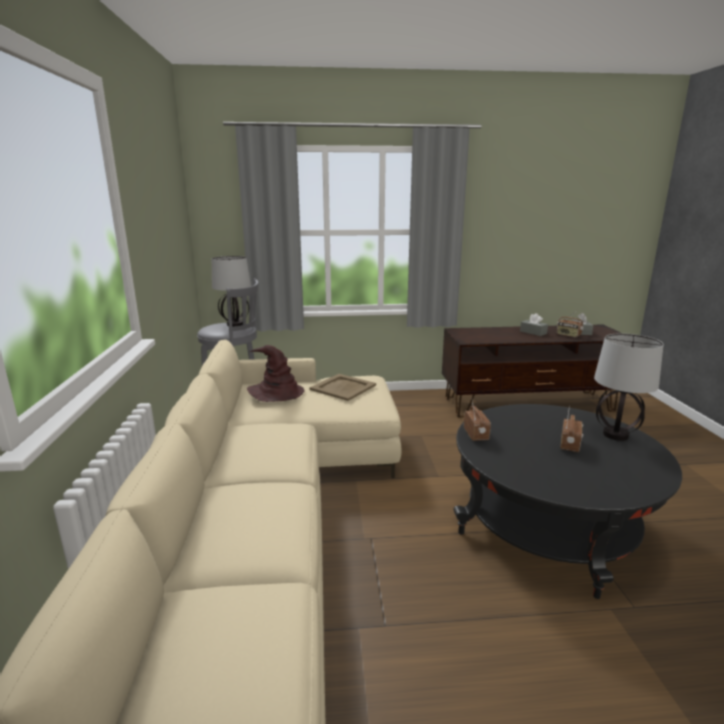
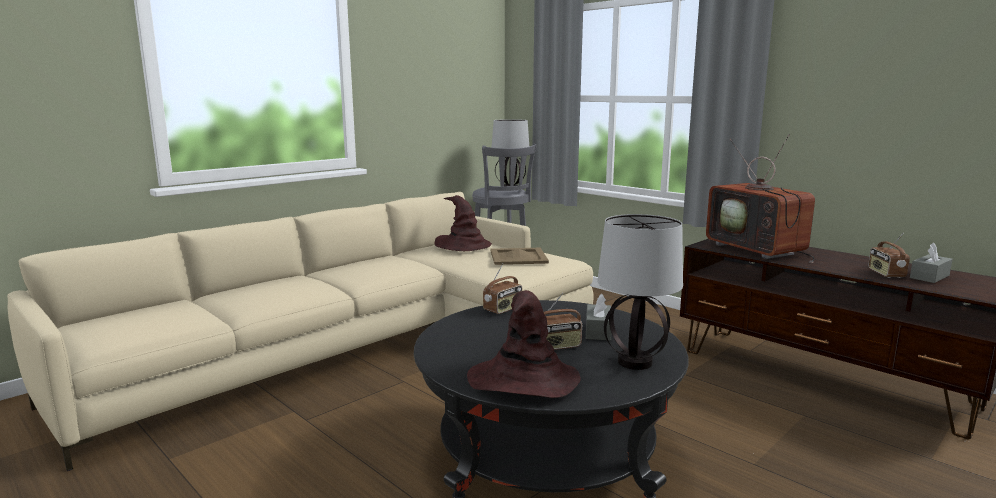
camera: 50 degrees right, 5 degrees down
grey tissue box [520,313,548,336] -> grey tissue box moved to [586,294,611,340]
none -> brown hat [467,290,581,398]
none -> television [706,134,815,263]

